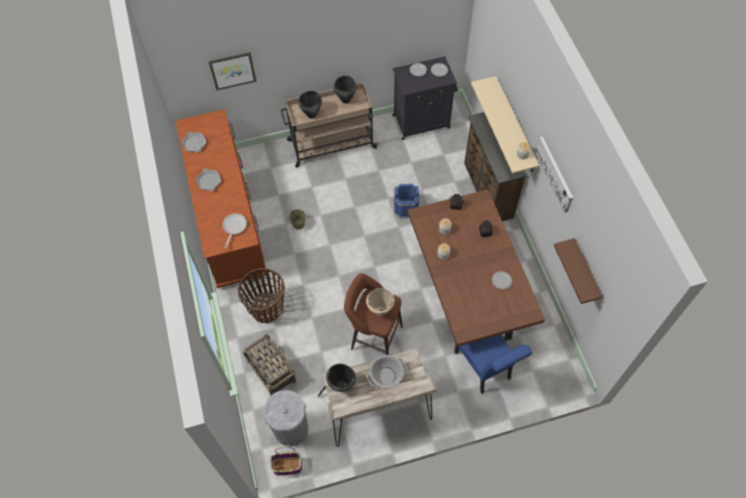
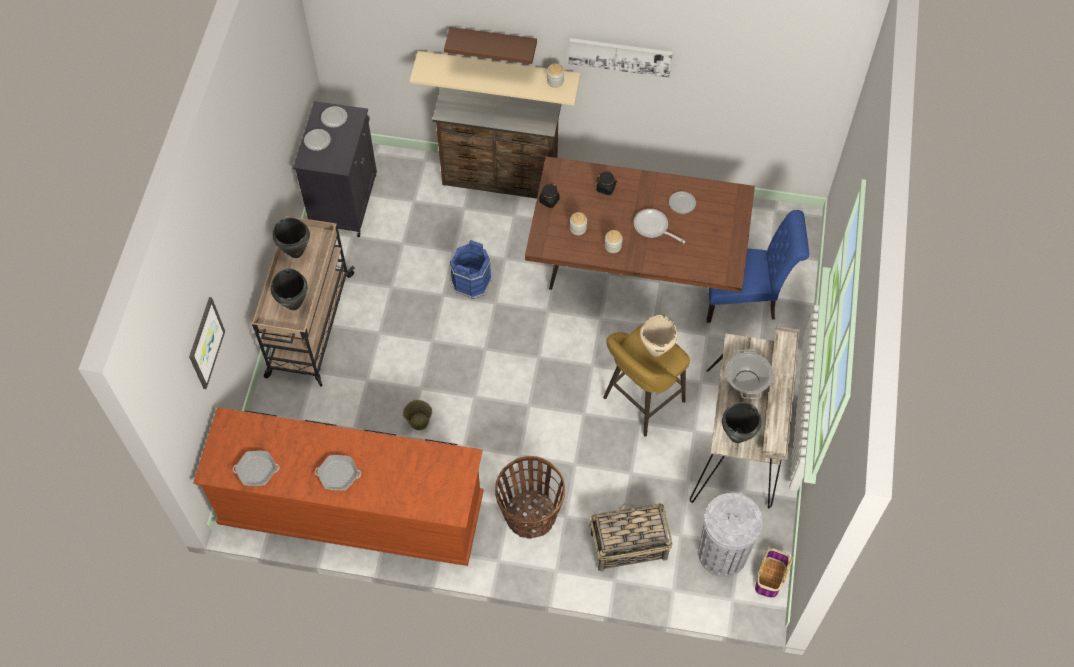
camera: 65 degrees left, 0 degrees up
frying pan [222,213,247,248] -> frying pan moved to [634,209,686,243]
brown stool [344,273,403,355] -> yellow stool [603,323,690,436]
brown shelf [554,238,603,304] -> brown shelf moved to [444,27,537,64]

